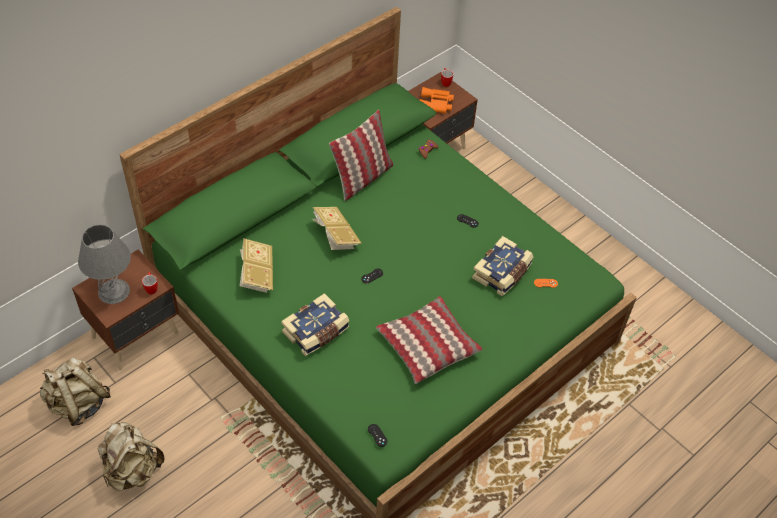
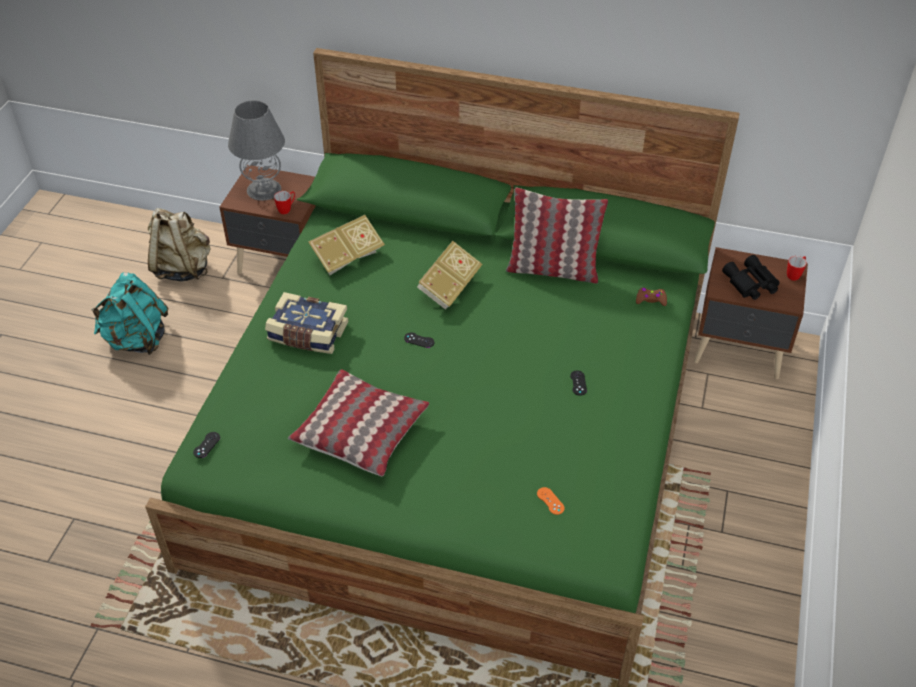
camera: 60 degrees right, 5 degrees down
beige backpack [98,422,165,491] -> turquoise backpack [91,272,168,355]
orange binoculars [420,87,454,114] -> black binoculars [722,255,780,300]
book [472,236,533,296] -> none

